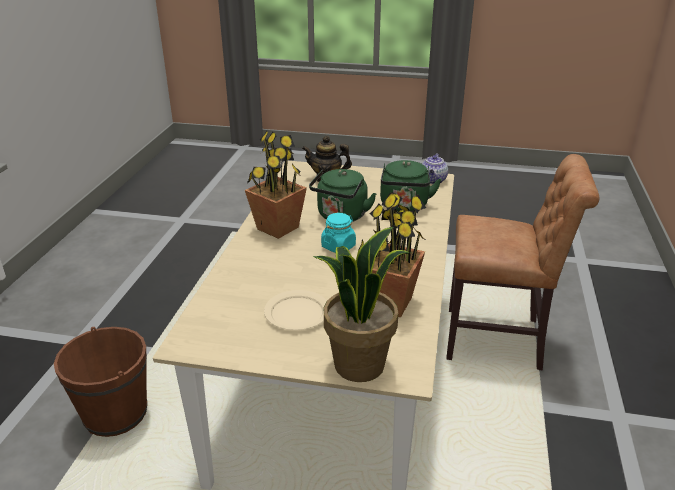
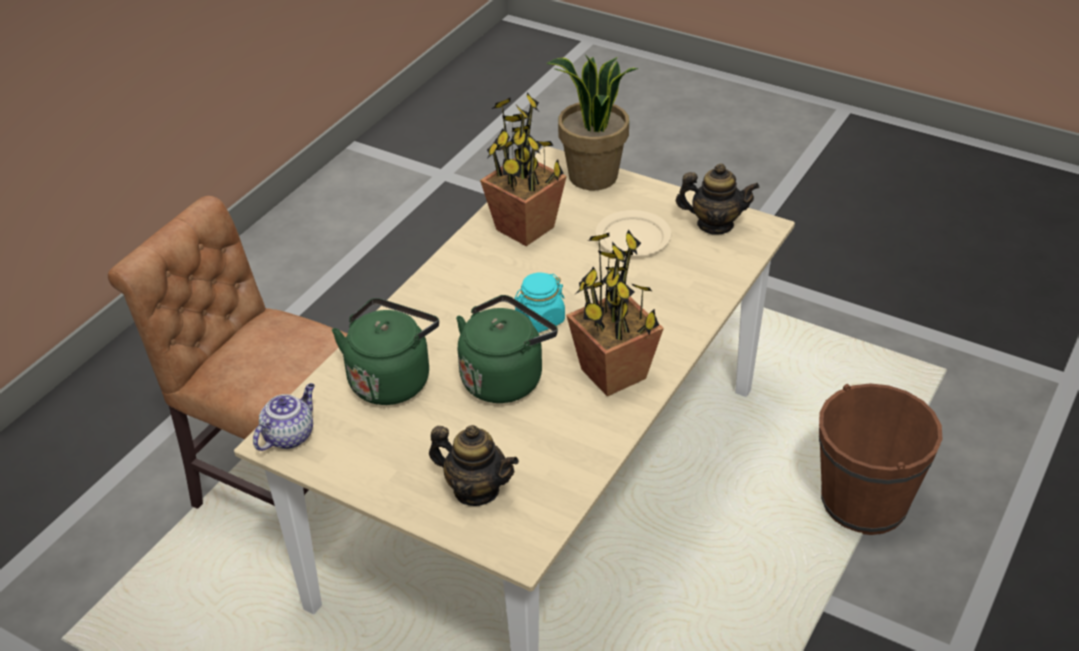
camera: 160 degrees left, 10 degrees up
none -> teapot [676,163,760,235]

